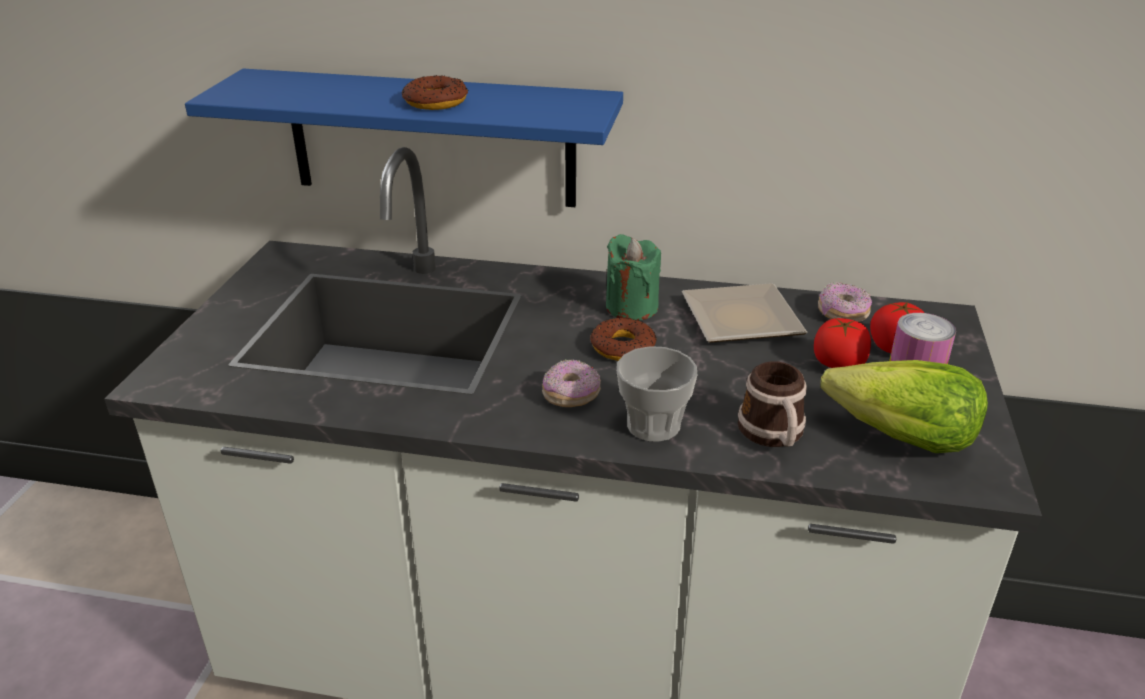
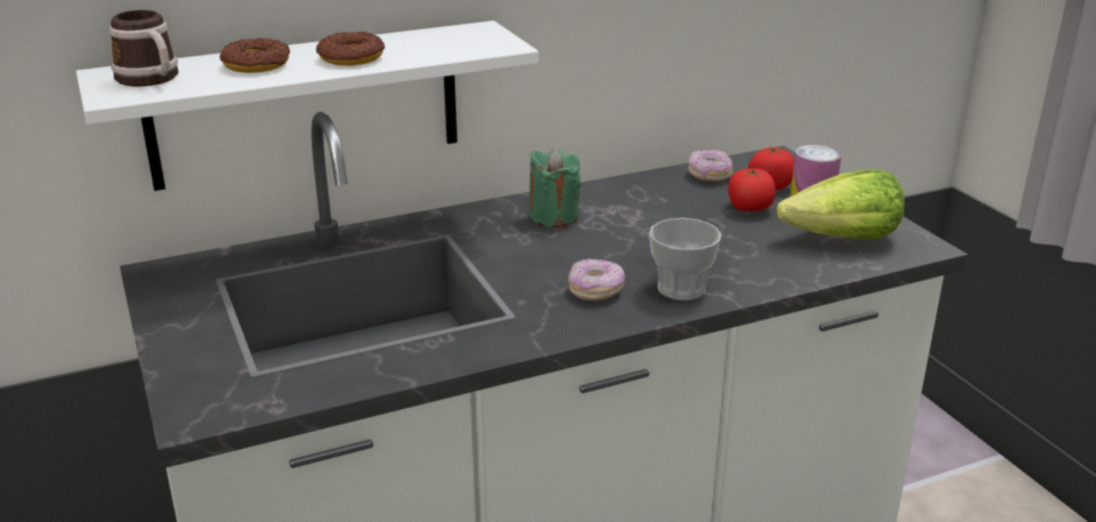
camera: 35 degrees left, 5 degrees down
blue shelf [185,69,623,207] -> white shelf [76,21,539,191]
donut [590,318,657,361] -> donut moved to [219,38,290,73]
plate [682,283,807,343] -> none
mug [738,361,807,447] -> mug moved to [109,10,178,86]

